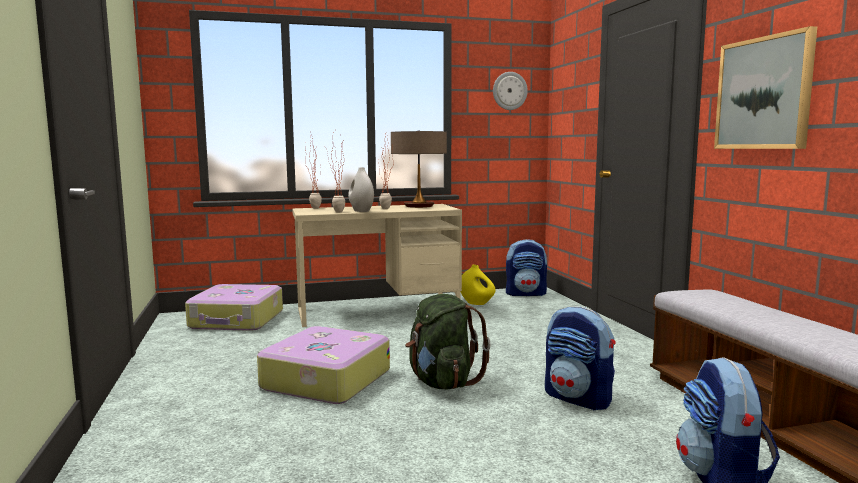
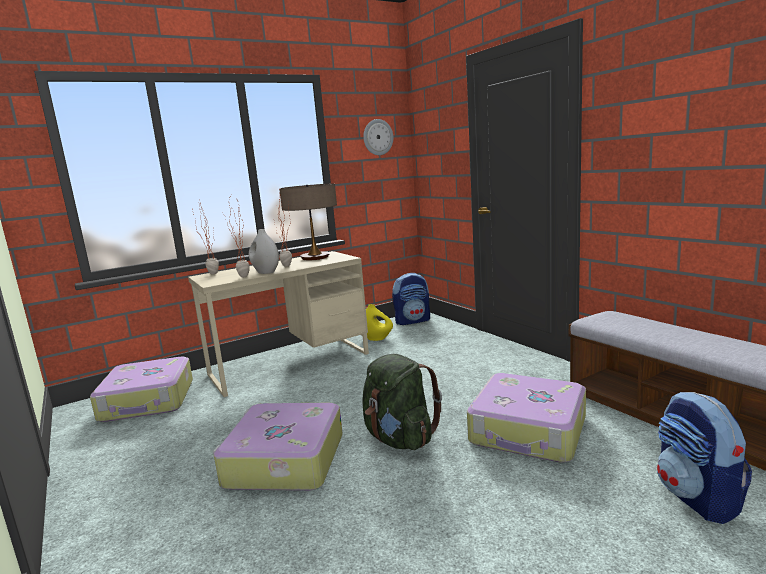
camera: 15 degrees left, 5 degrees up
backpack [545,306,616,410] -> suitcase [467,373,586,463]
picture [714,26,817,149] -> none

